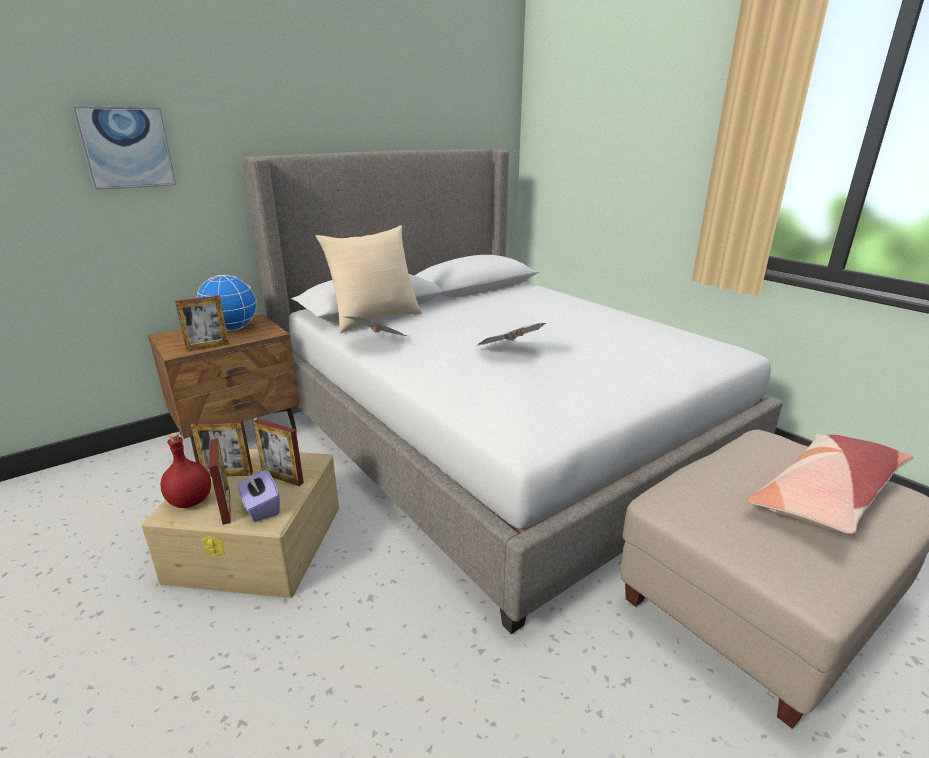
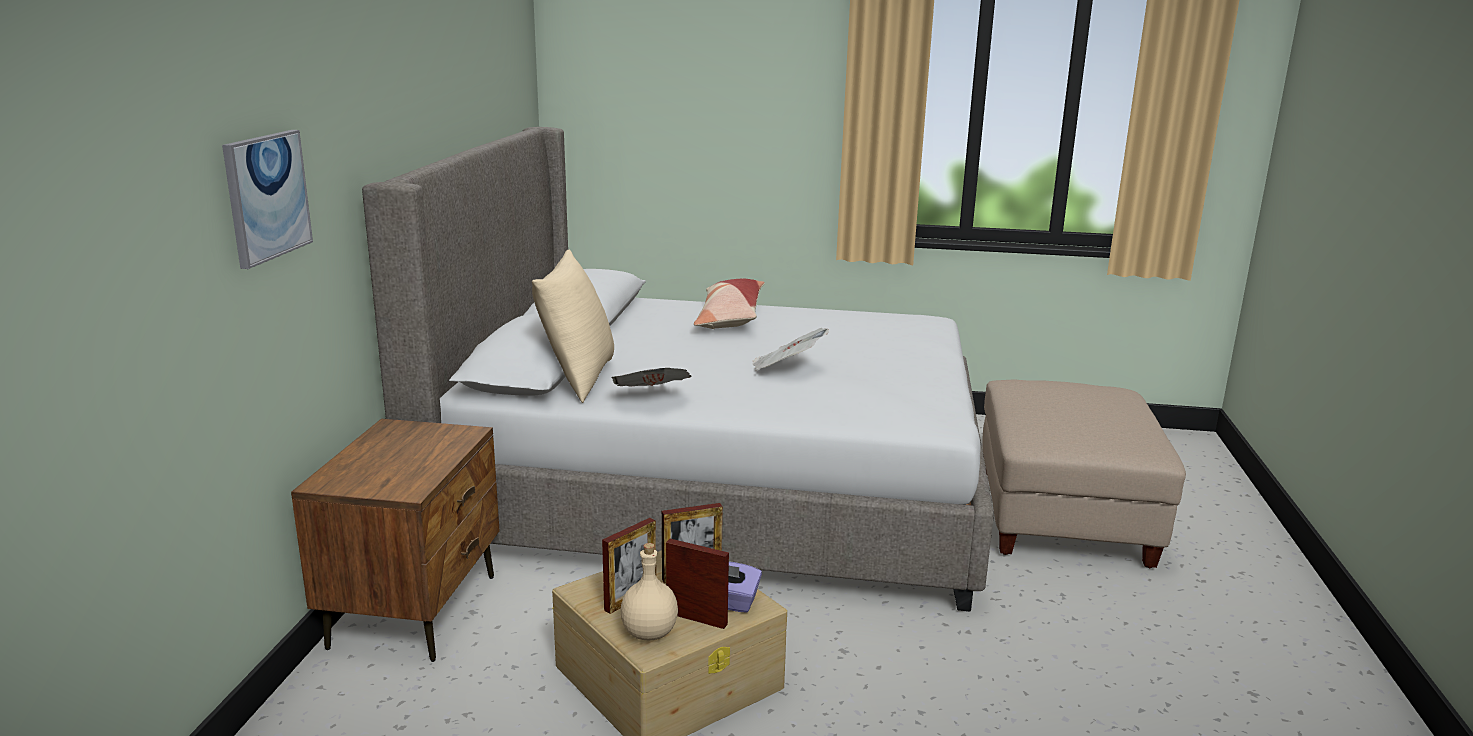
camera: 45 degrees left, 5 degrees down
red bottle [160,433,211,508] -> beige bottle [621,543,678,640]
picture frame [175,295,229,351] -> none
globe [197,274,257,331] -> none
pillow [747,434,914,534] -> pillow moved to [694,279,765,329]

